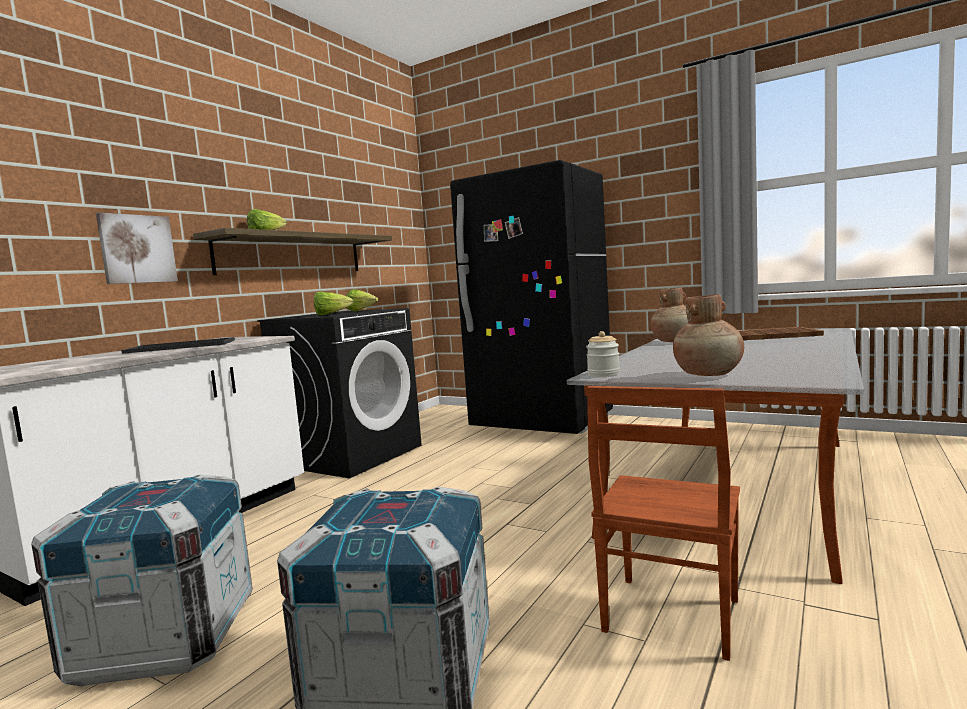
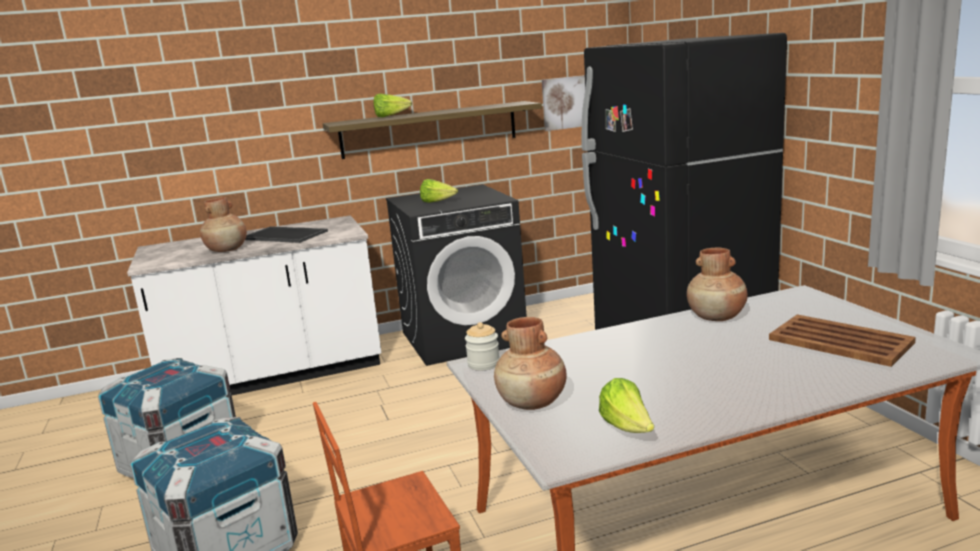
camera: 40 degrees right, 10 degrees up
picture [96,213,178,284] -> picture moved to [542,75,585,131]
lettuce [346,289,378,312] -> lettuce moved to [599,378,654,433]
none -> brown vase [200,197,247,252]

